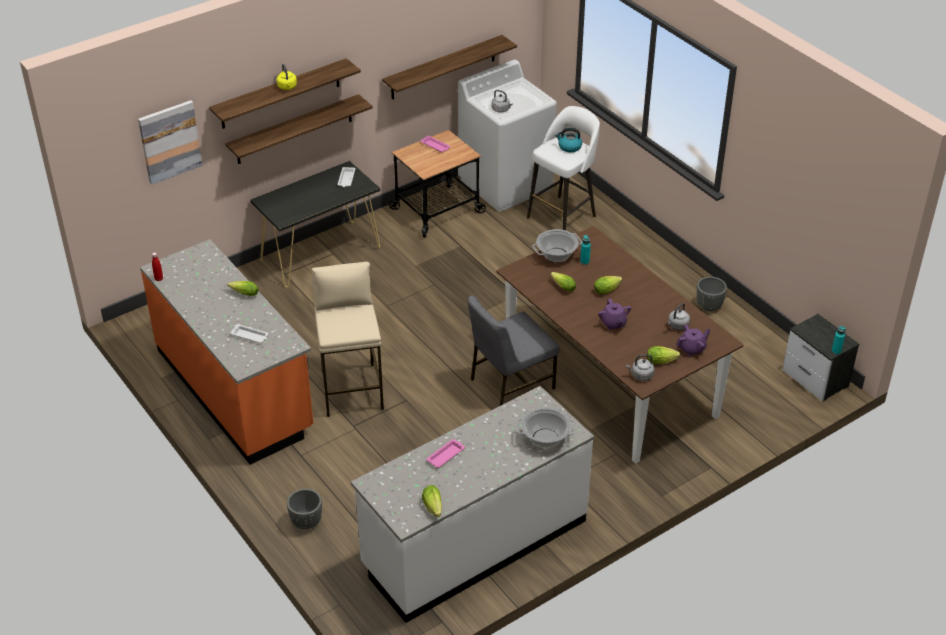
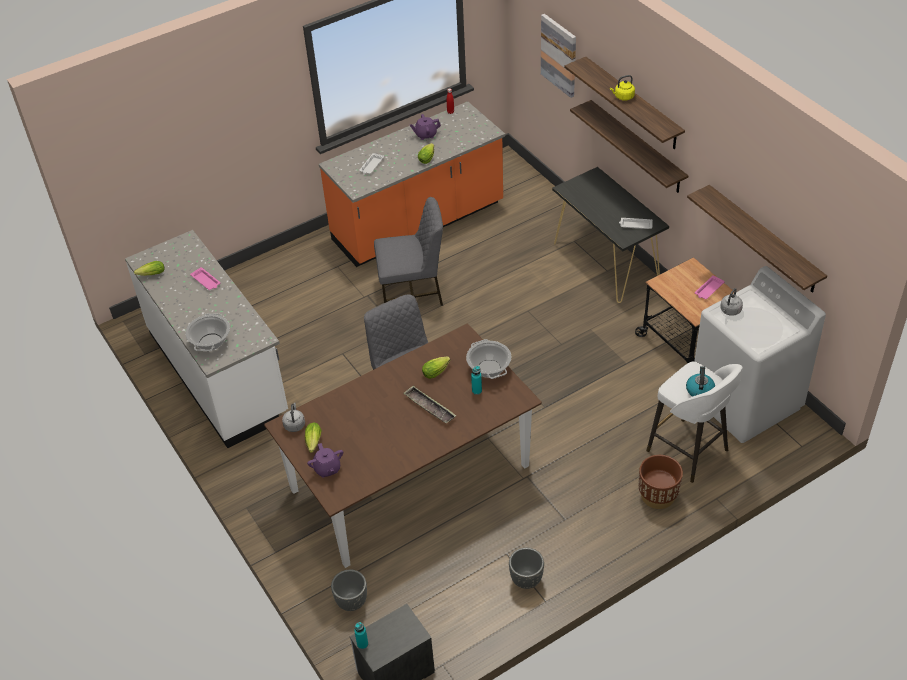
camera: 95 degrees right, 5 degrees up
grey planter [287,489,322,529] -> grey planter moved to [331,570,367,611]
beige stool [312,262,384,417] -> grey chair [374,197,443,306]
lettuce [594,276,622,294] -> tray [403,386,456,423]
purple teapot [598,299,631,330] -> purple teapot moved to [410,114,441,140]
grey kettle [668,303,690,330] -> none
none -> brown planter [639,455,683,509]

